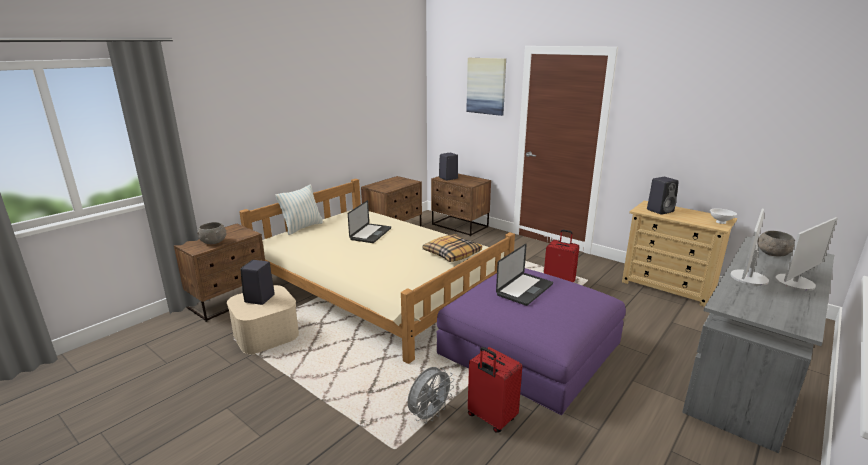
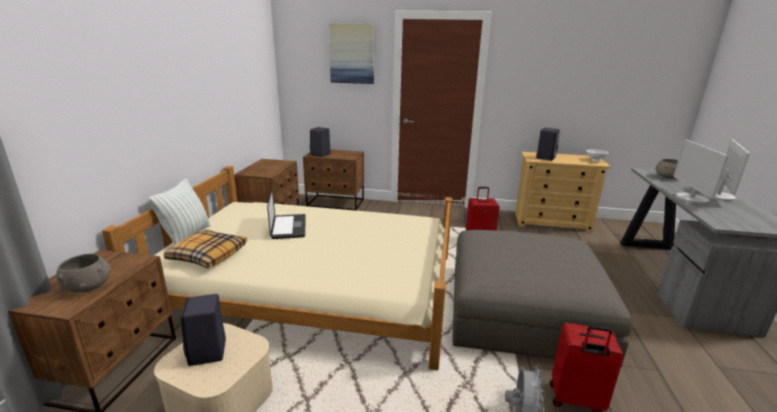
camera: 30 degrees left, 0 degrees up
pillow [423,234,482,262] -> pillow moved to [164,230,247,269]
purple ottoman [436,268,626,415] -> grey ottoman [452,230,633,367]
laptop [496,244,553,306] -> none

